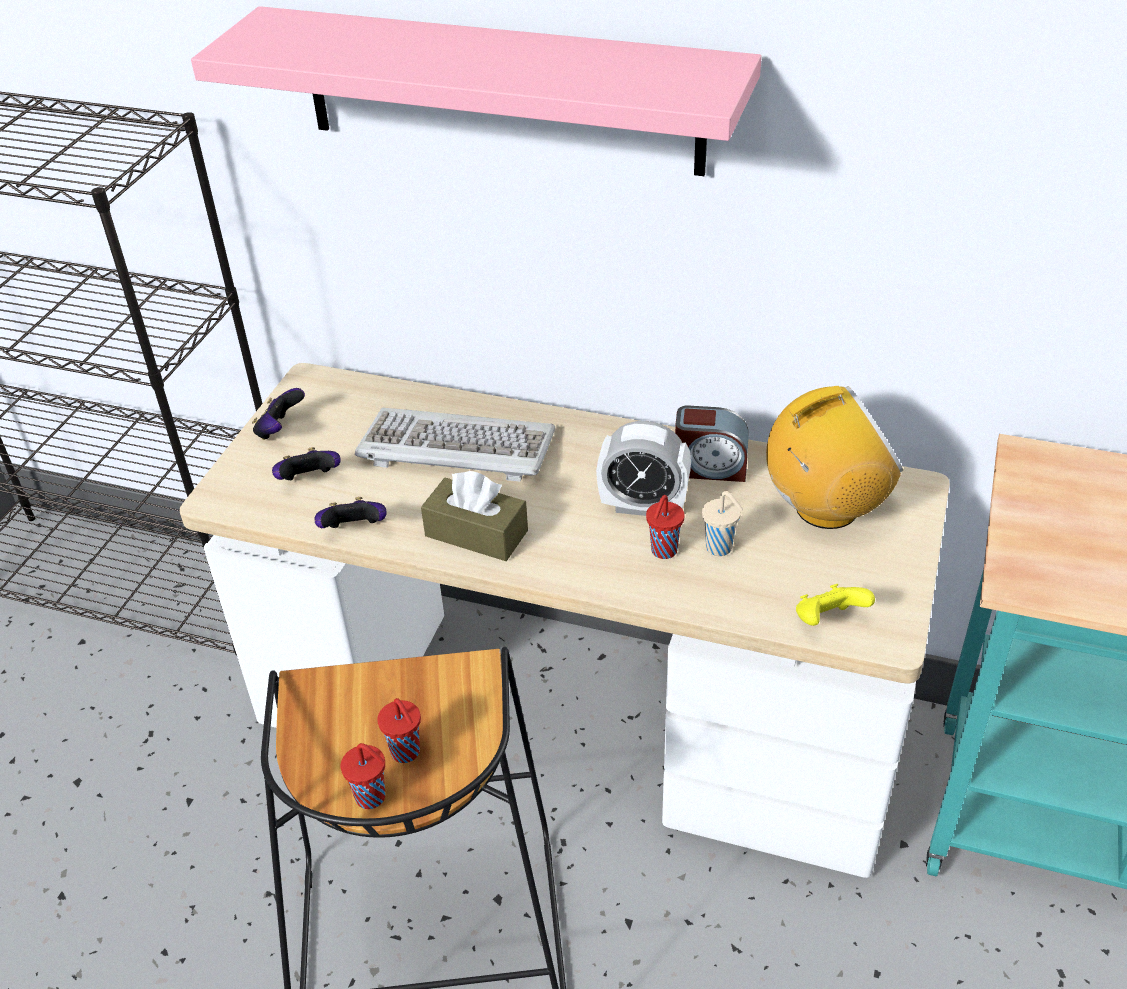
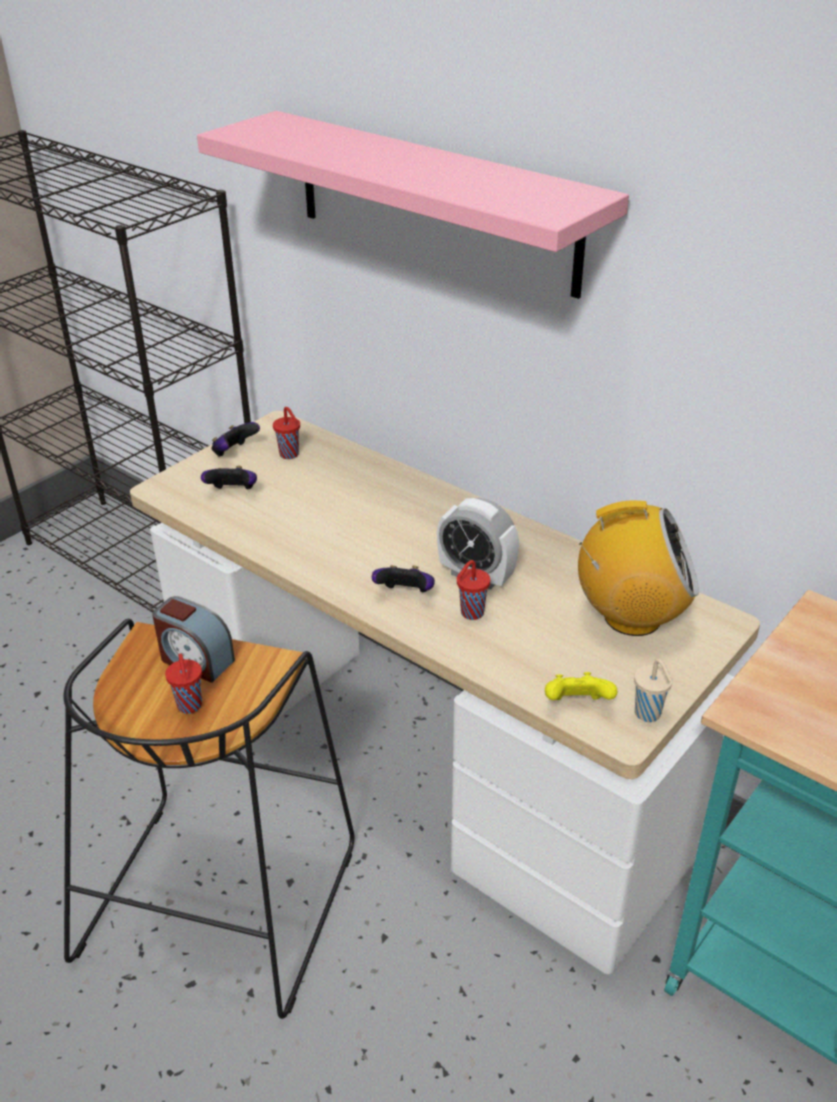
camera: 20 degrees right, 5 degrees down
game controller [314,497,387,528] -> game controller moved to [372,565,435,592]
red cup [340,743,385,809] -> red cup moved to [273,407,300,459]
keyboard [355,408,555,482] -> none
brown tissue box [421,471,528,561] -> none
alarm clock [675,406,748,482] -> alarm clock moved to [152,596,235,683]
beige cup [702,491,743,556] -> beige cup moved to [634,659,673,722]

